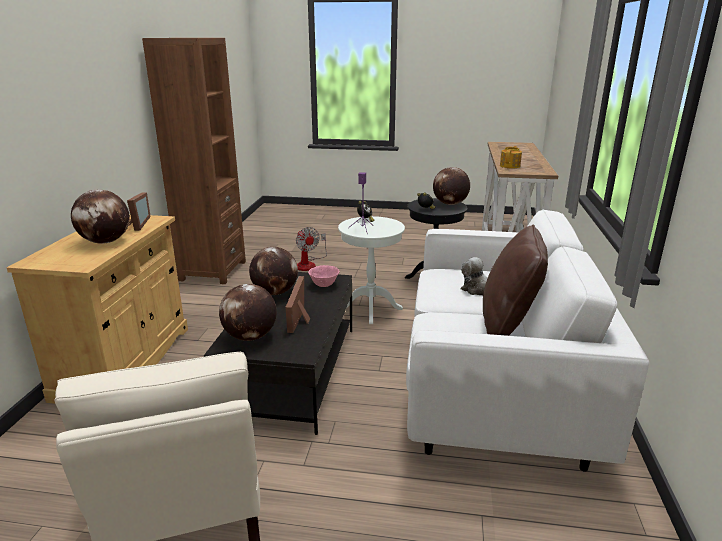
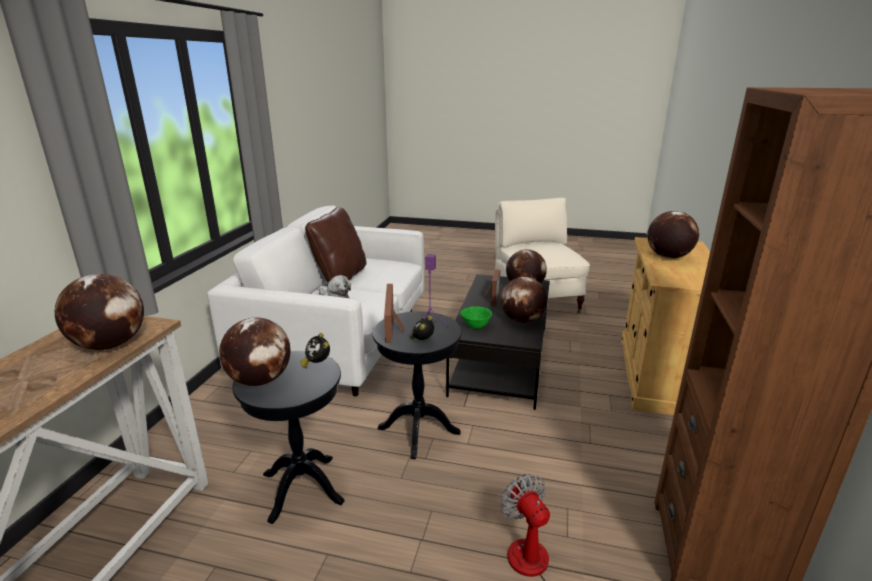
camera: 175 degrees left, 0 degrees up
picture frame [127,192,151,231] -> picture frame moved to [384,284,404,343]
pink bowl [308,265,340,287] -> green bowl [461,306,492,329]
white side table [338,216,405,324] -> black side table [373,311,462,459]
teapot [500,146,522,168] -> globe [55,274,144,350]

